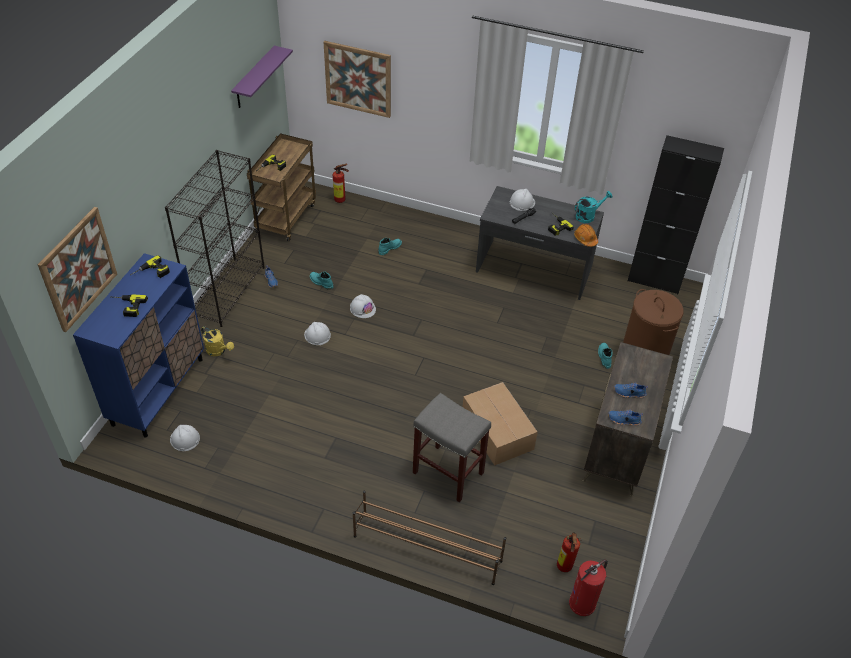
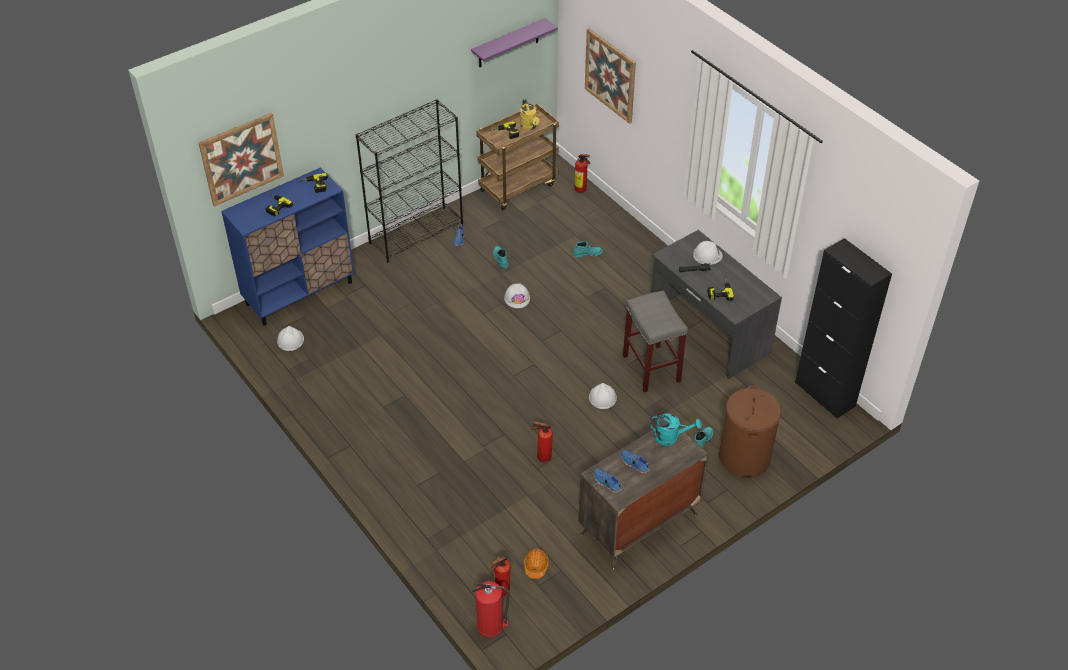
camera: 35 degrees right, 0 degrees up
yellow watering can [201,326,234,356] -> yellow watering can moved to [520,99,540,130]
white hard hat [304,322,331,345] -> white hard hat moved to [589,383,617,409]
brown shoe rack [353,490,506,585] -> none
grey stool [413,393,491,502] -> grey stool moved to [623,290,688,393]
cardboard box [462,382,538,466] -> fire extinguisher [531,421,553,462]
orange hard hat [574,224,598,247] -> orange hard hat moved to [524,548,549,579]
turquoise watering can [575,191,613,223] -> turquoise watering can moved to [650,413,702,446]

